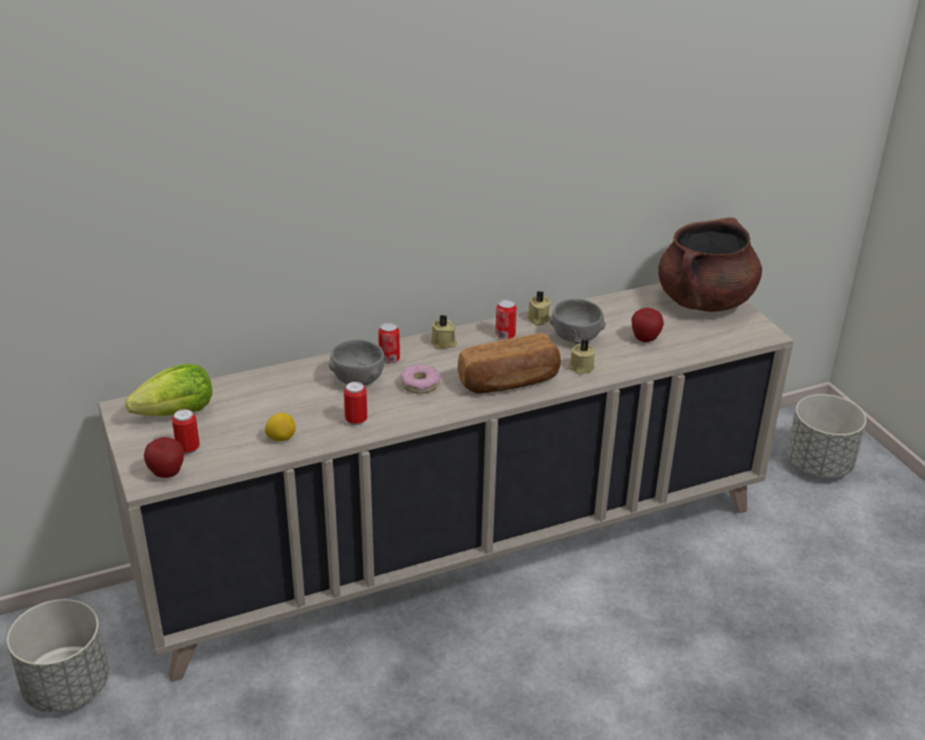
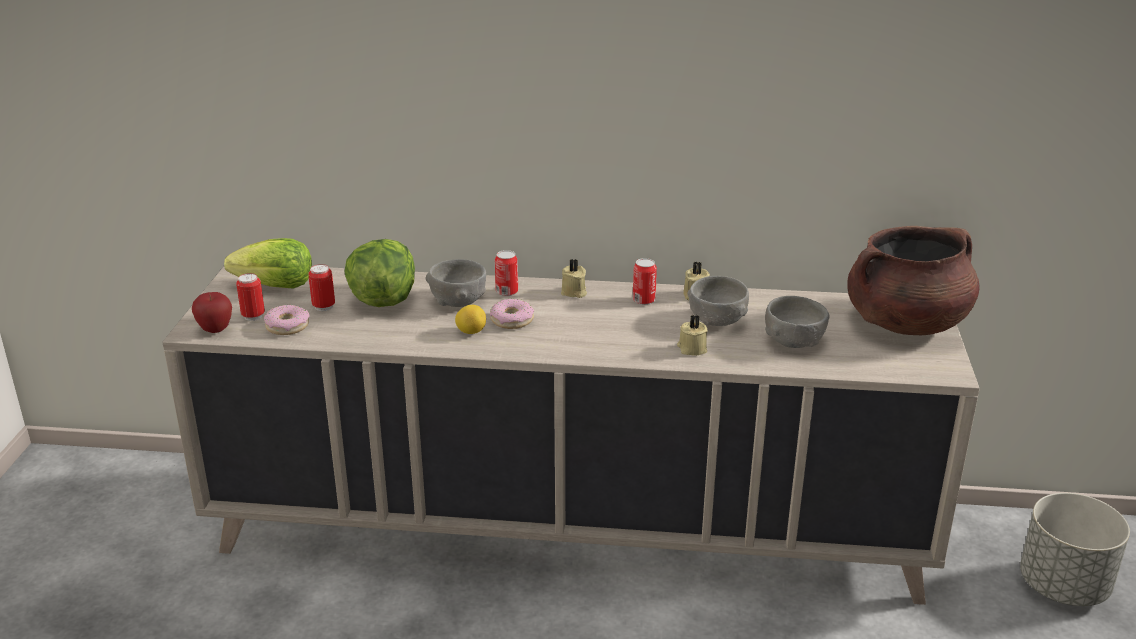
camera: 30 degrees right, 5 degrees down
grey planter [7,599,109,712] -> none
lemon [265,413,296,441] -> lemon moved to [455,305,486,334]
can [344,381,367,426] -> can moved to [308,264,335,311]
bread [458,334,561,394] -> none
apple [632,308,664,342] -> grey bowl [765,296,830,348]
none -> donut [264,305,310,335]
none -> lettuce [344,239,415,307]

